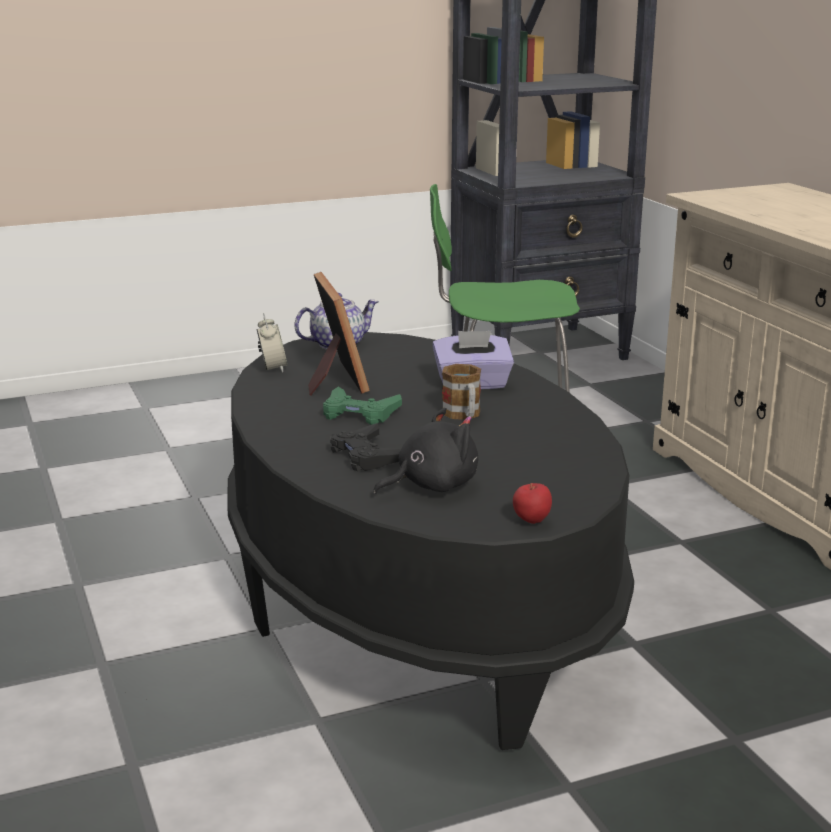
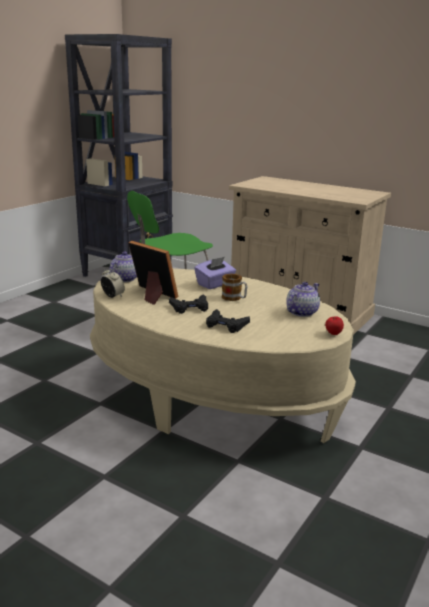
camera: 35 degrees left, 0 degrees up
black coffee table [227,332,634,750] -> beige coffee table [90,268,356,443]
green game controller [323,387,402,425] -> black game controller [169,294,208,314]
black plush toy [373,408,478,494] -> none
none -> teapot [286,282,320,317]

